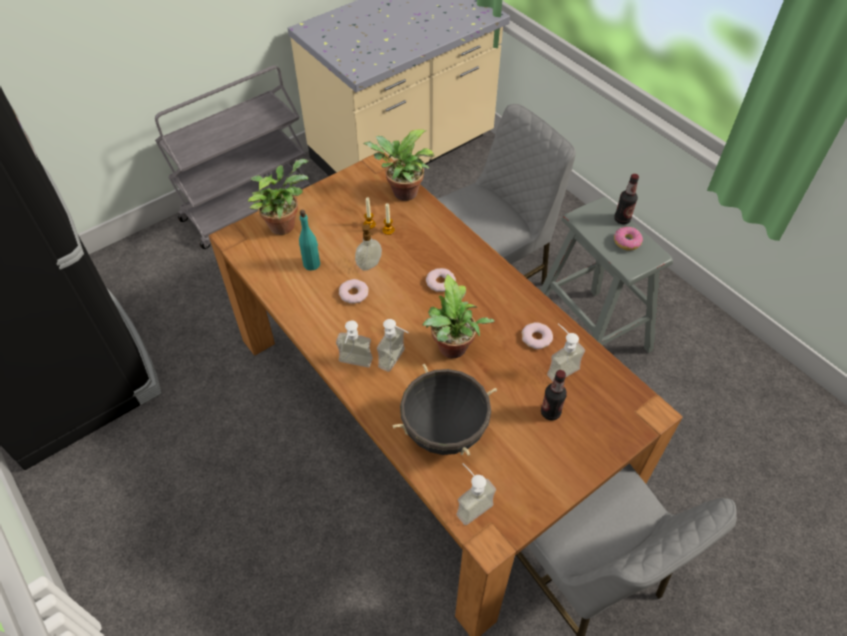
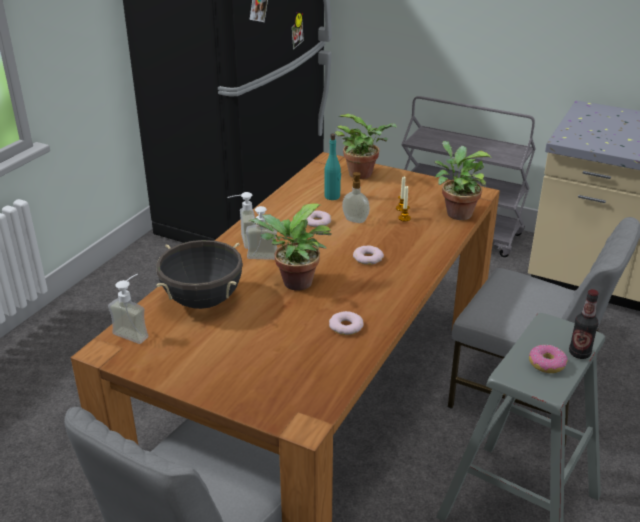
camera: 65 degrees right, 20 degrees down
bottle [541,370,567,420] -> none
soap dispenser [547,323,585,381] -> none

